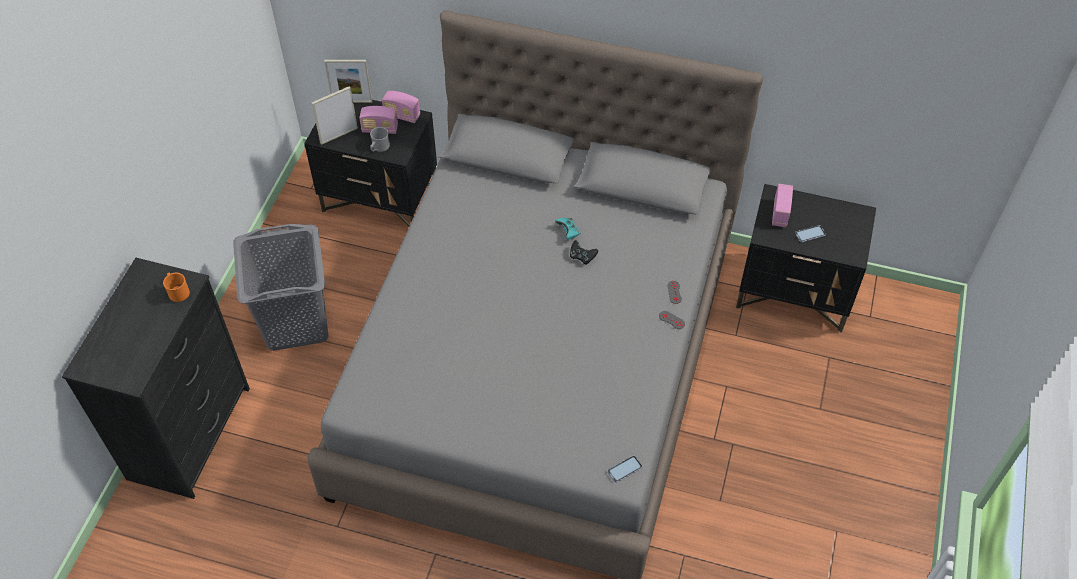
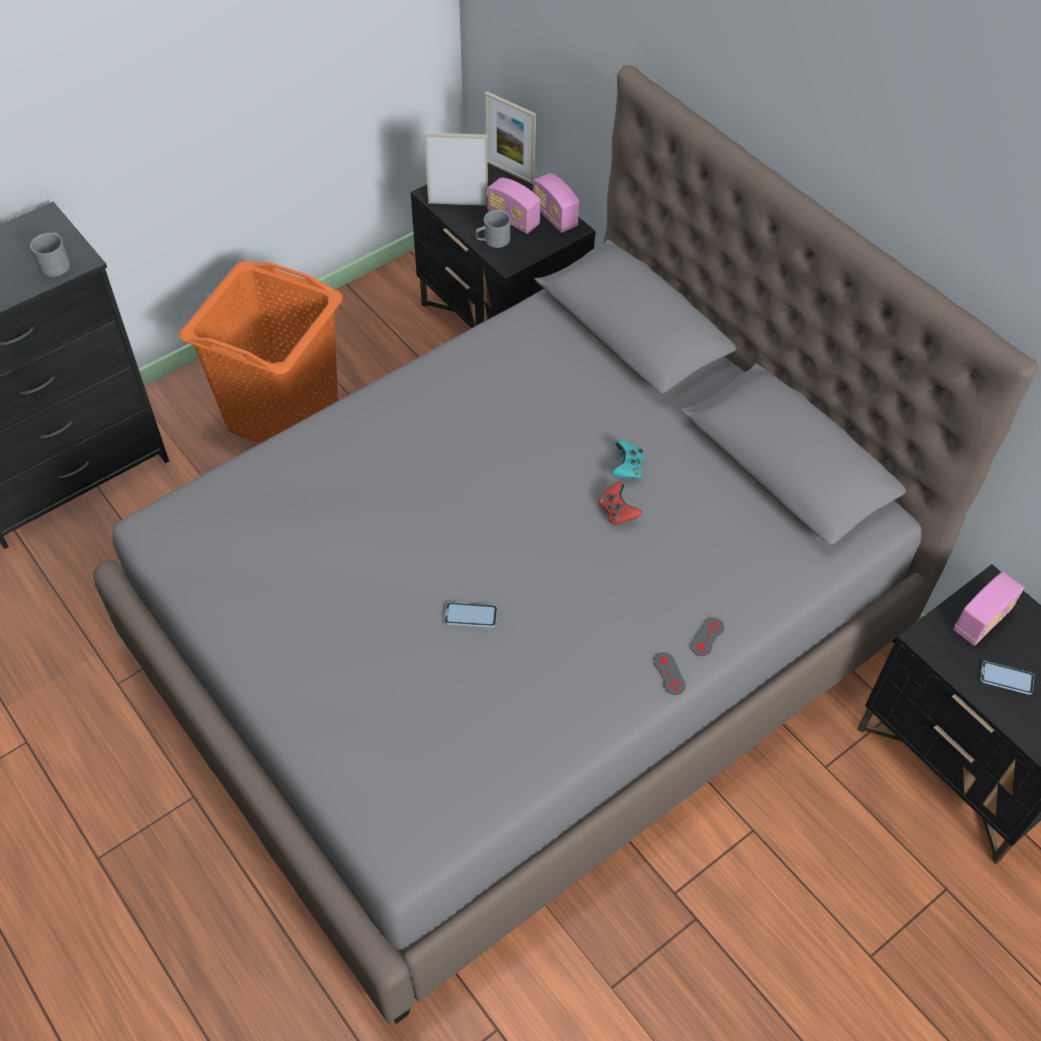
camera: 35 degrees right, 0 degrees up
orange mug [163,272,190,302] -> grey mug [30,232,70,277]
grey laundry basket [233,224,329,351] -> orange laundry basket [179,261,343,443]
black game controller [570,240,598,264] -> red game controller [598,482,642,525]
phone [608,456,642,483] -> phone moved to [444,602,497,627]

